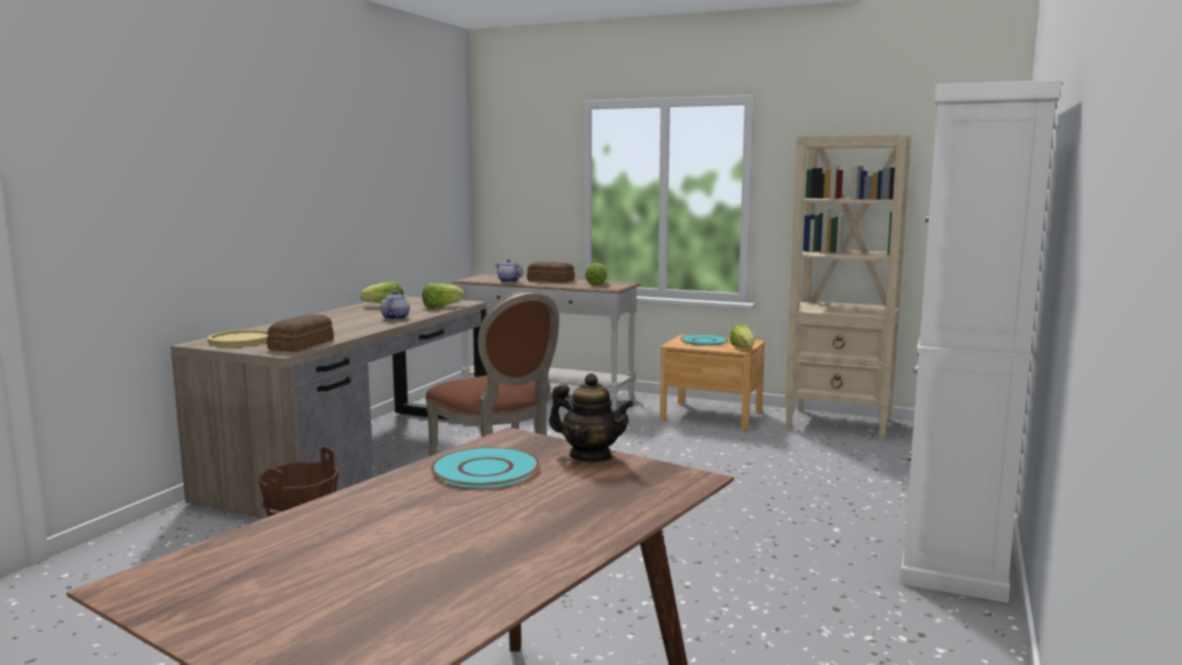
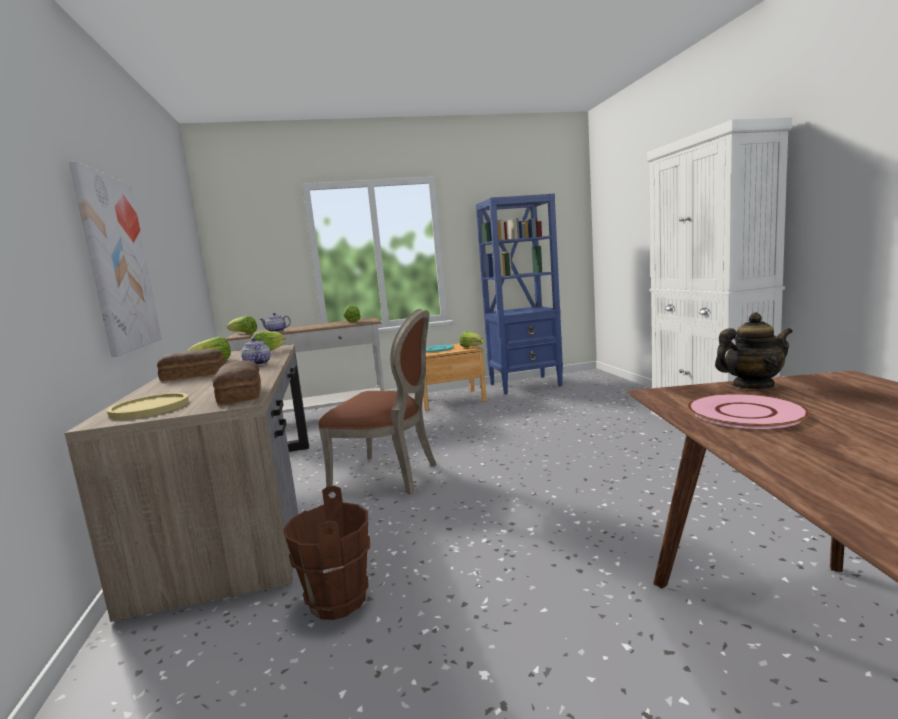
camera: 35 degrees left, 0 degrees up
turquoise plate [431,447,540,488] -> pink plate [688,394,810,429]
bread [527,262,575,283] -> bread moved to [157,349,225,381]
beige bookcase [785,135,911,440] -> blue bookcase [476,193,563,395]
none -> picture [69,161,162,357]
none -> lettuce [227,316,257,334]

